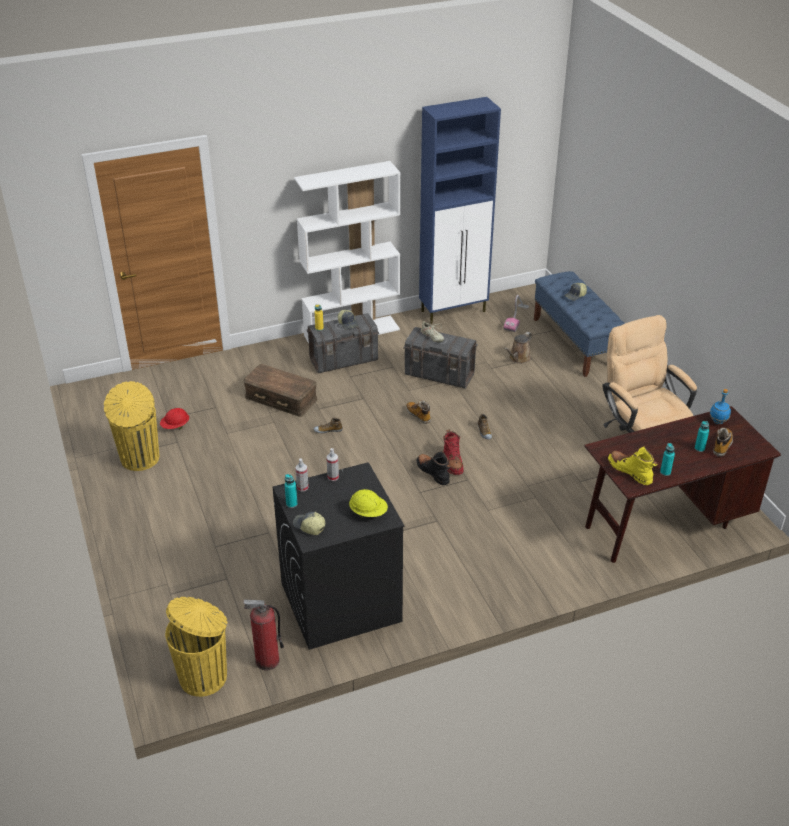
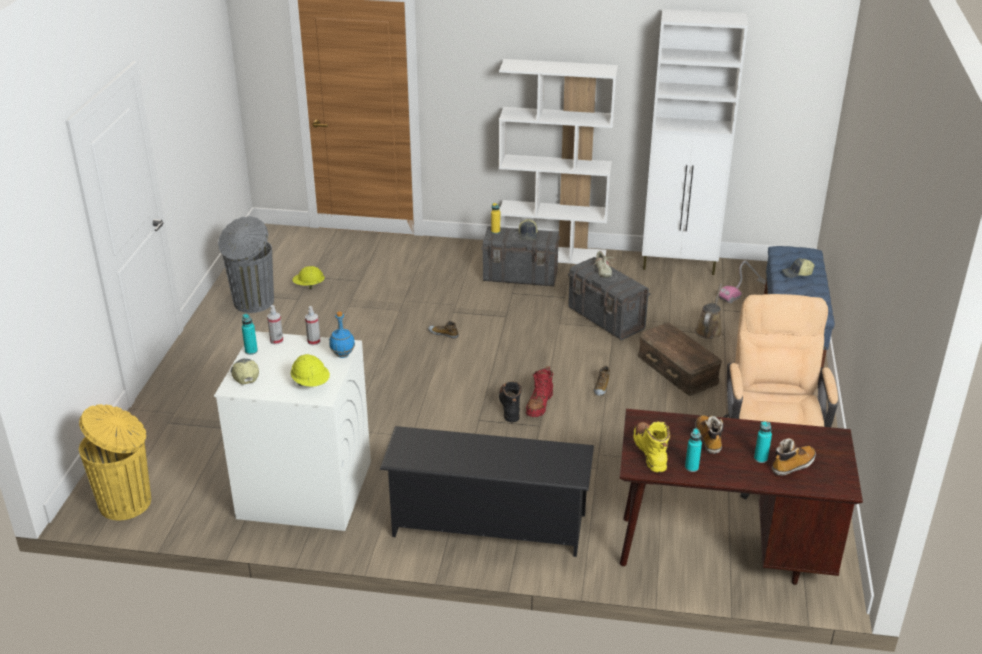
camera: 30 degrees right, 5 degrees down
yellow trash can [104,381,159,471] -> grey trash can [218,216,274,313]
red hard hat [160,408,189,429] -> yellow hard hat [292,266,325,289]
brown storage box [243,364,317,417] -> brown storage box moved to [638,323,722,396]
fire extinguisher [243,599,284,670] -> none
black washing machine [273,462,404,650] -> white washing machine [214,331,371,531]
boot [406,400,431,424] -> boot moved to [695,415,723,454]
blue cabinet [419,97,501,324] -> white cabinet [642,9,748,275]
brown watering can [504,332,532,364] -> brown watering can turned 135 degrees clockwise [695,284,722,339]
blue bottle [710,389,731,424] -> blue bottle moved to [329,311,355,358]
none -> black shoe rack [380,426,594,557]

